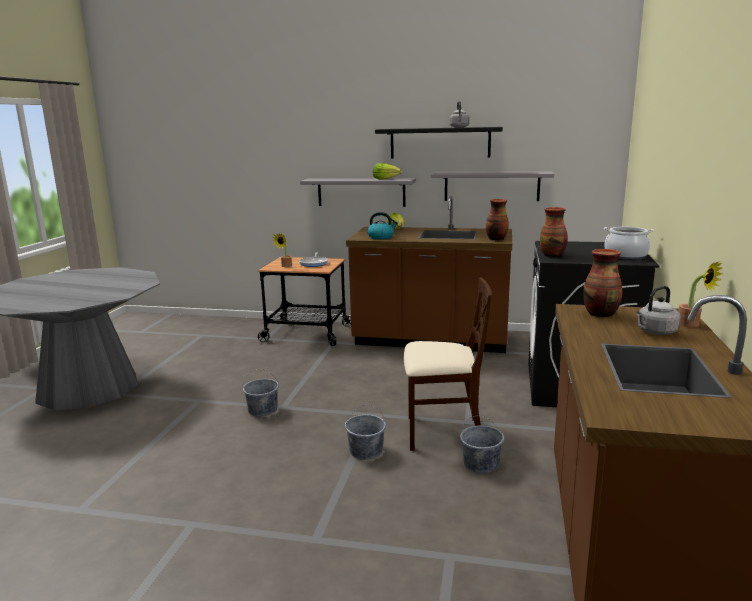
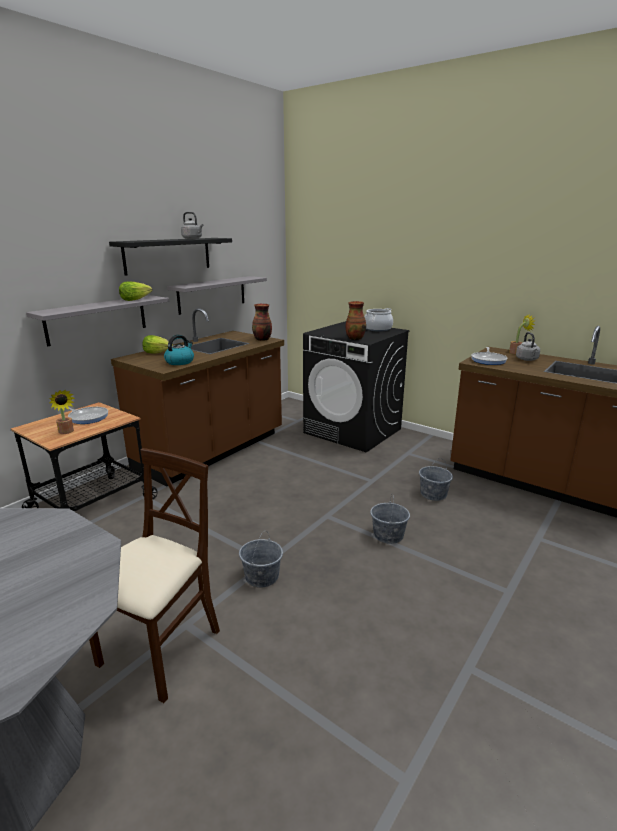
camera: 65 degrees left, 5 degrees up
beige chair [404,277,492,451] -> beige chair moved to [89,448,220,703]
vase [583,249,622,317] -> frying pan [471,347,508,365]

